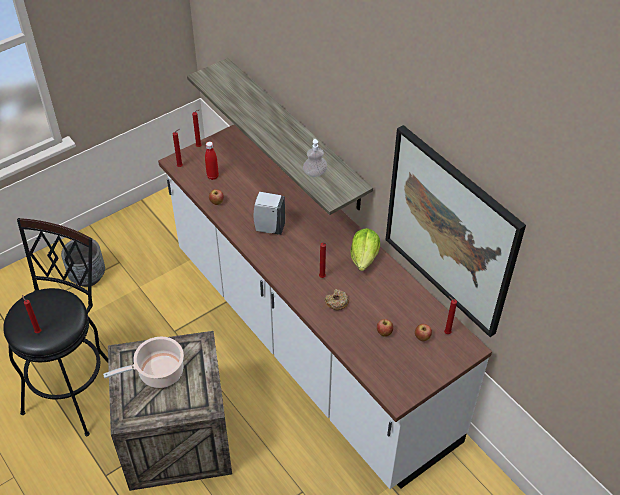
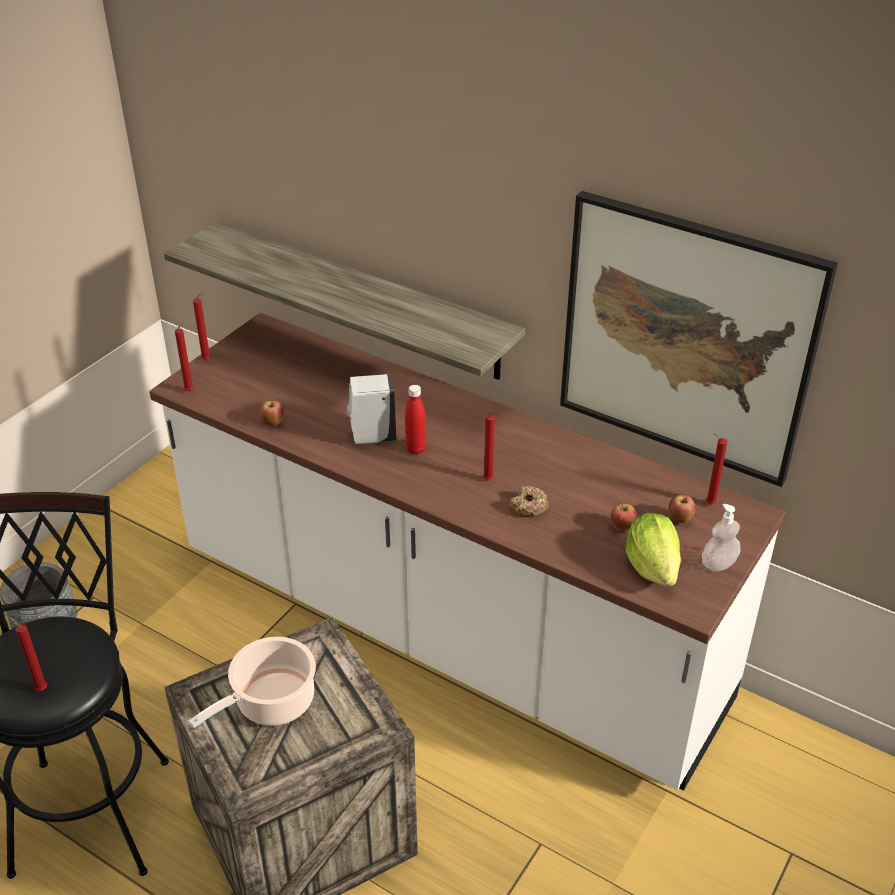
camera: 20 degrees left, 10 degrees down
red bottle [205,142,219,180] -> red bottle moved to [405,385,426,454]
soap dispenser [303,139,327,177] -> soap dispenser moved to [702,504,740,572]
lettuce [350,228,380,271] -> lettuce moved to [625,513,681,586]

